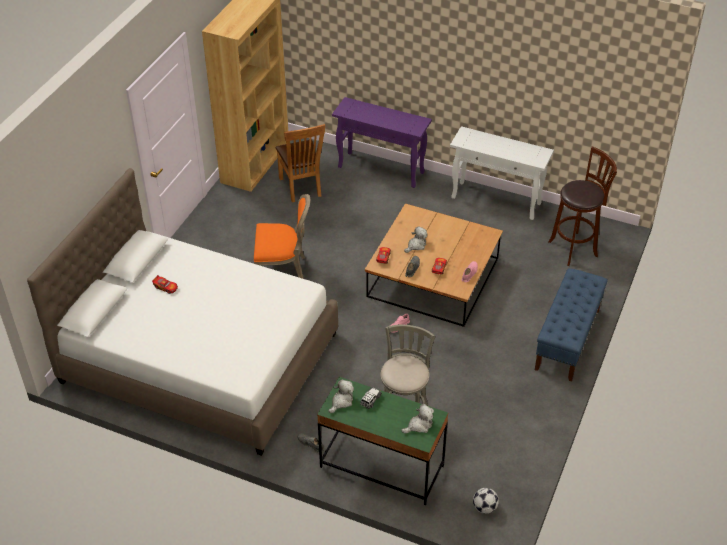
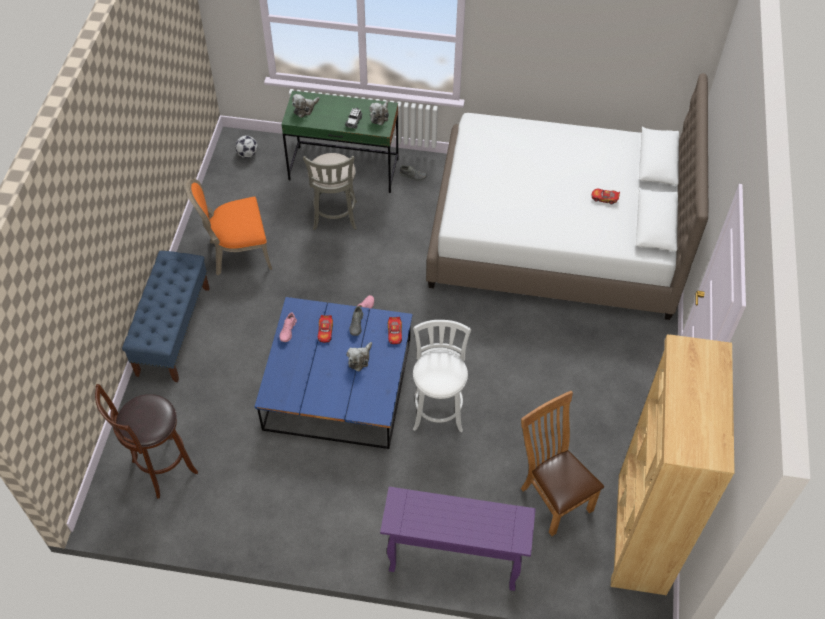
camera: 165 degrees right, 10 degrees up
orange chair [254,194,310,279] -> orange chair moved to [185,179,272,275]
brown coffee table [365,204,503,327] -> blue coffee table [254,297,413,449]
white console table [450,126,554,220] -> none
none -> white stool [413,320,471,432]

